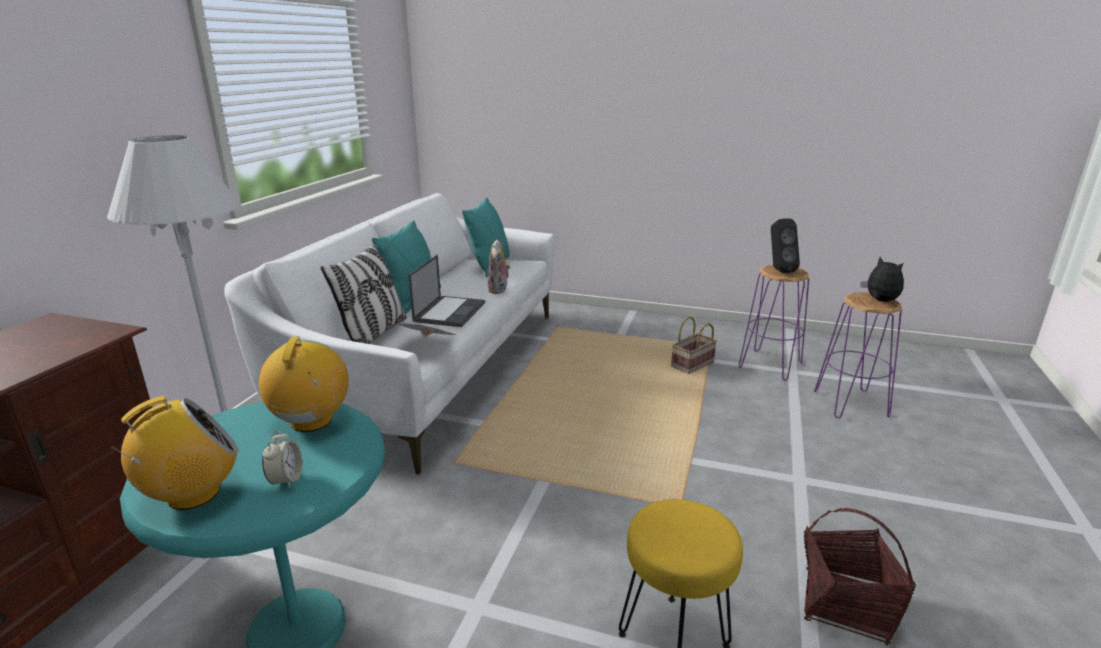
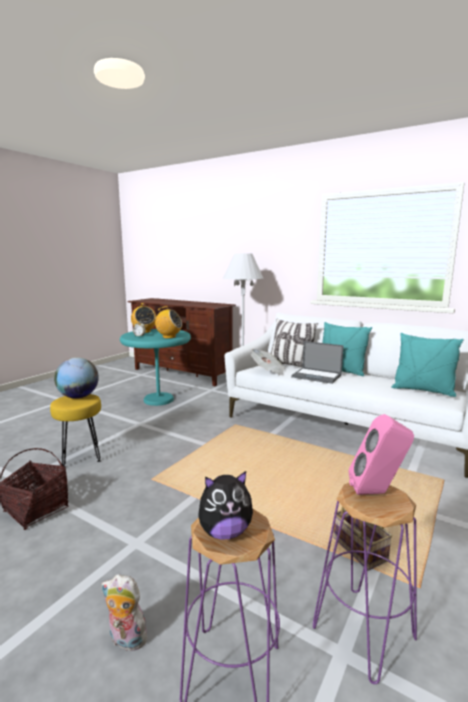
camera: 105 degrees right, 10 degrees down
plush toy [488,240,510,294] -> plush toy moved to [101,574,150,651]
black speaker [771,219,800,273] -> pink speaker [349,414,414,495]
none -> globe [54,357,99,399]

